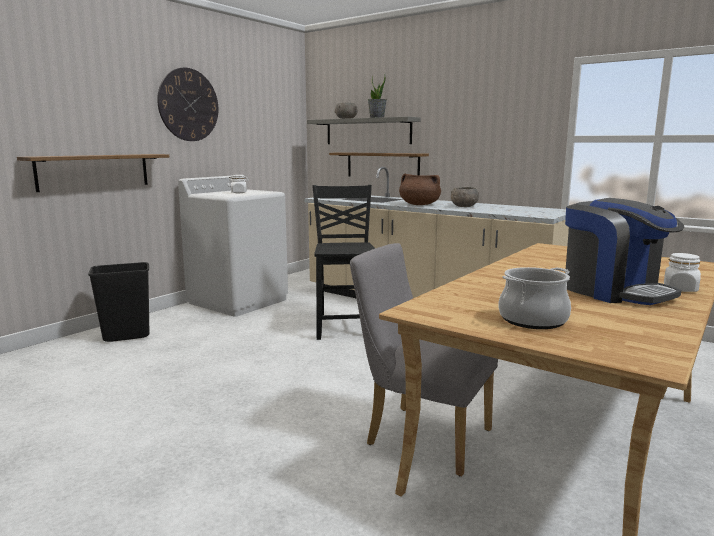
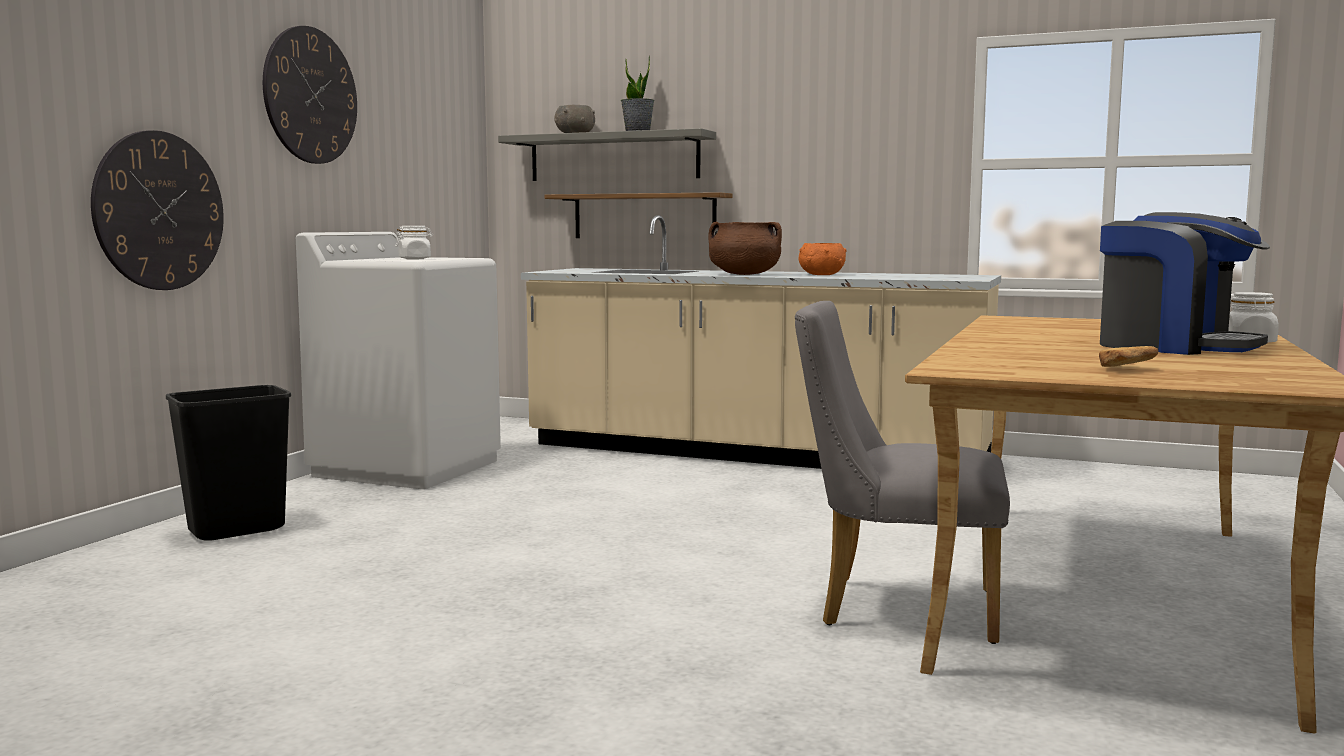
camera: 15 degrees left, 5 degrees down
shelf [17,154,169,192] -> wall clock [91,130,224,290]
black chair [312,185,375,340] -> none
grey bowl [451,187,479,207] -> orange bowl [798,243,847,275]
cooking pot [498,267,571,329] -> bread [1099,346,1158,367]

